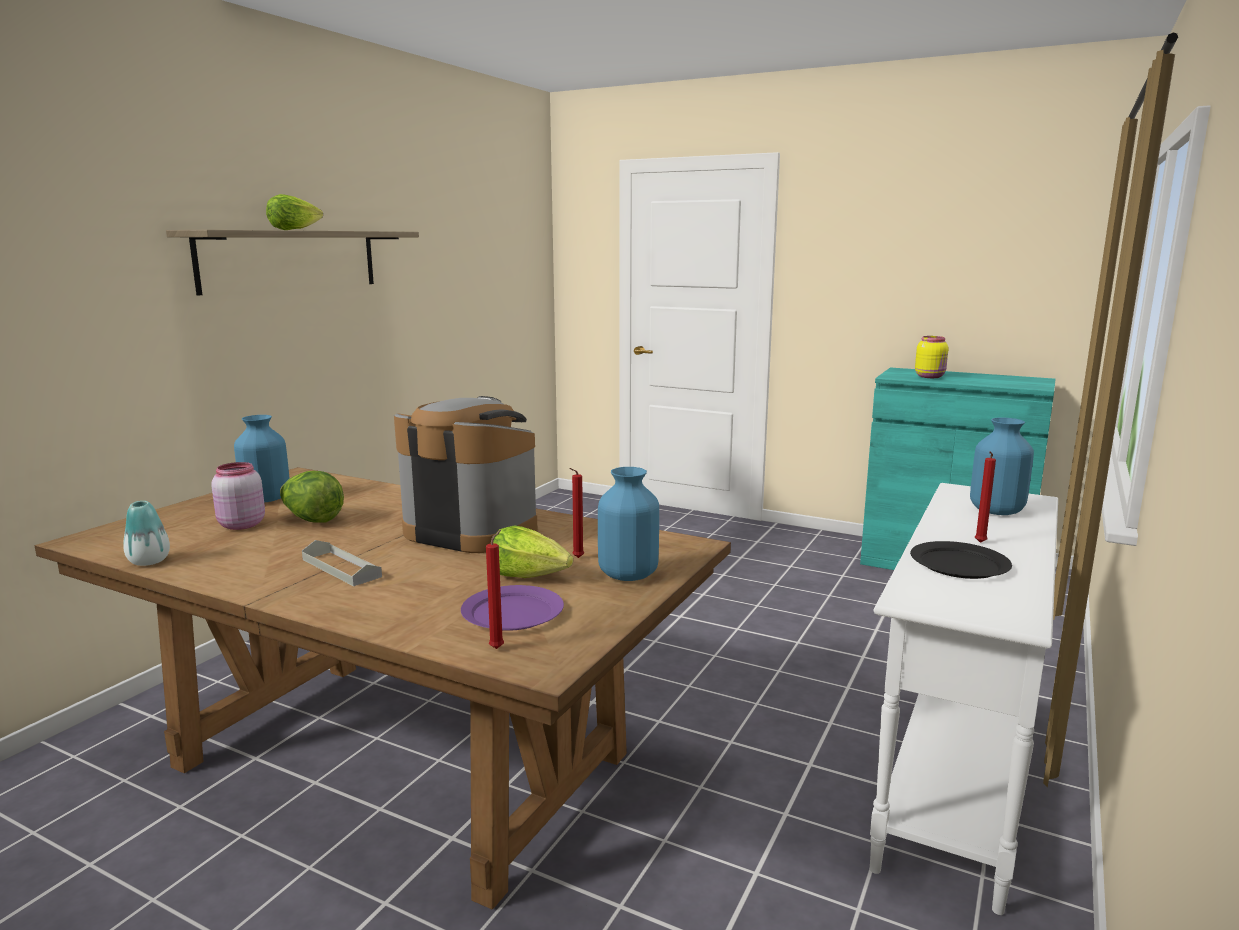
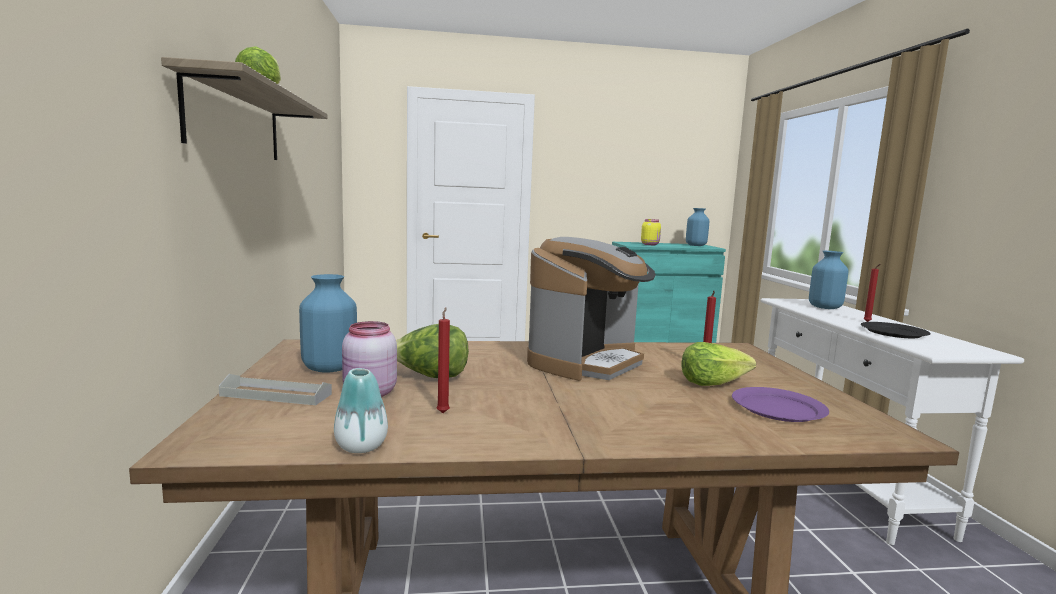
camera: 35 degrees left, 5 degrees down
grey tray [302,540,382,586] -> grey tray moved to [219,374,332,405]
coffee machine [394,396,537,553] -> coffee machine turned 135 degrees clockwise [527,237,656,381]
red candle [486,530,504,649] -> red candle moved to [436,307,450,413]
blue vase [598,467,659,581] -> blue vase moved to [686,208,709,246]

